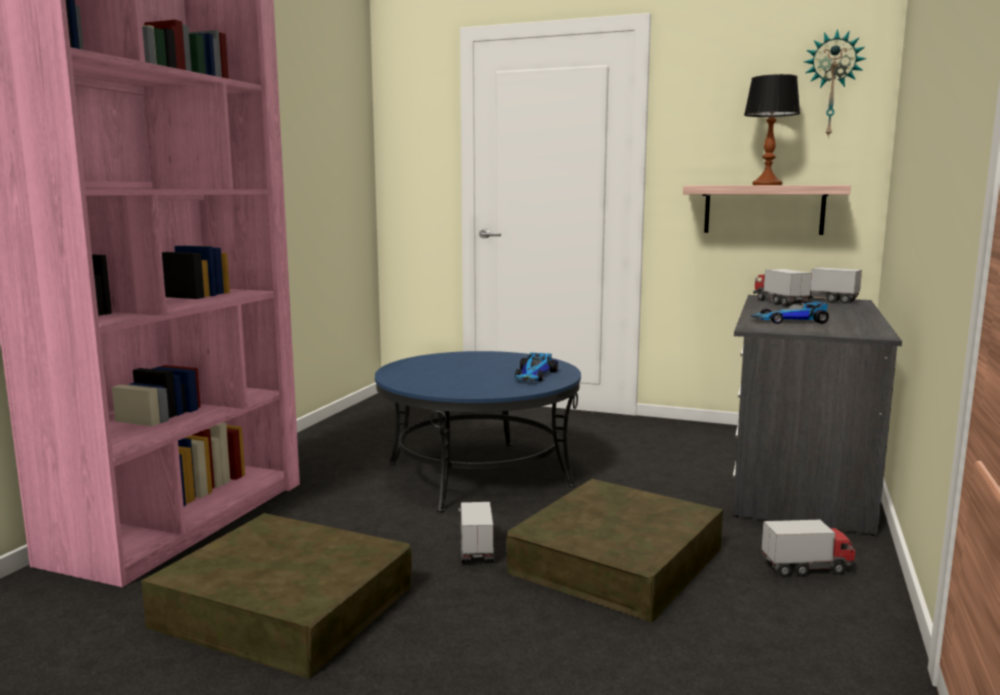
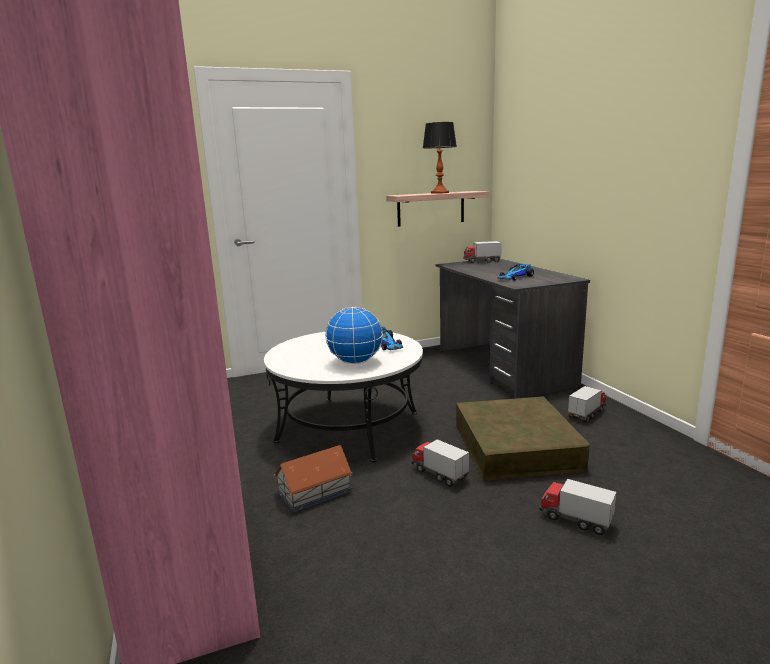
camera: 40 degrees left, 5 degrees up
brown storage box [141,513,412,678] -> none
blue coffee table [375,351,581,513] -> white coffee table [264,332,423,462]
toy truck [753,269,812,306] -> toy truck moved to [540,479,617,535]
wall clock [804,29,867,139] -> none
none -> toy house [274,445,353,513]
none -> globe [325,307,383,364]

